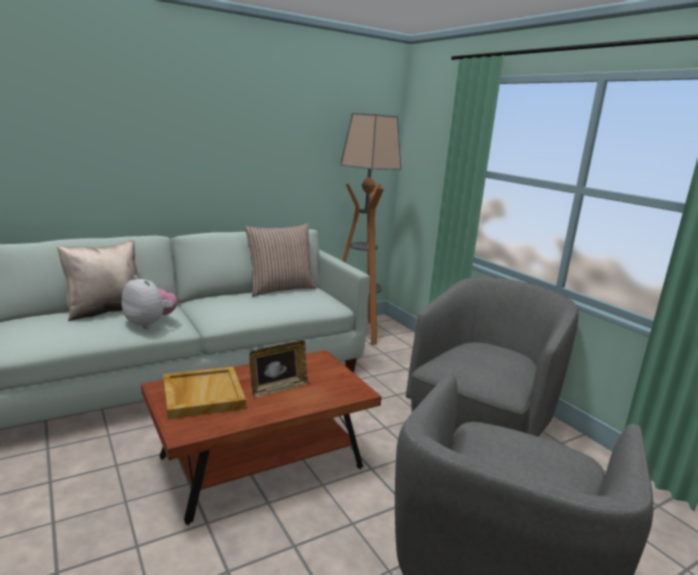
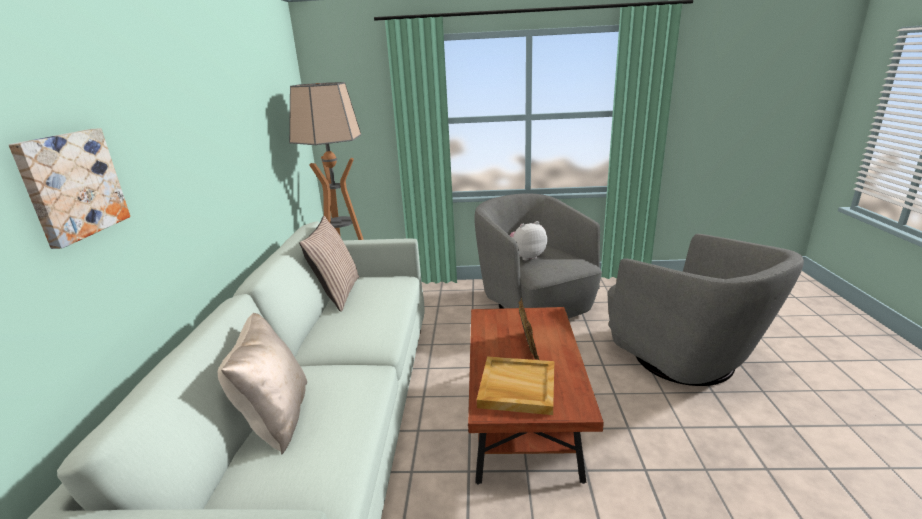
camera: 55 degrees left, 5 degrees up
plush toy [121,275,178,329] -> plush toy moved to [510,221,547,261]
none -> picture [9,128,130,249]

